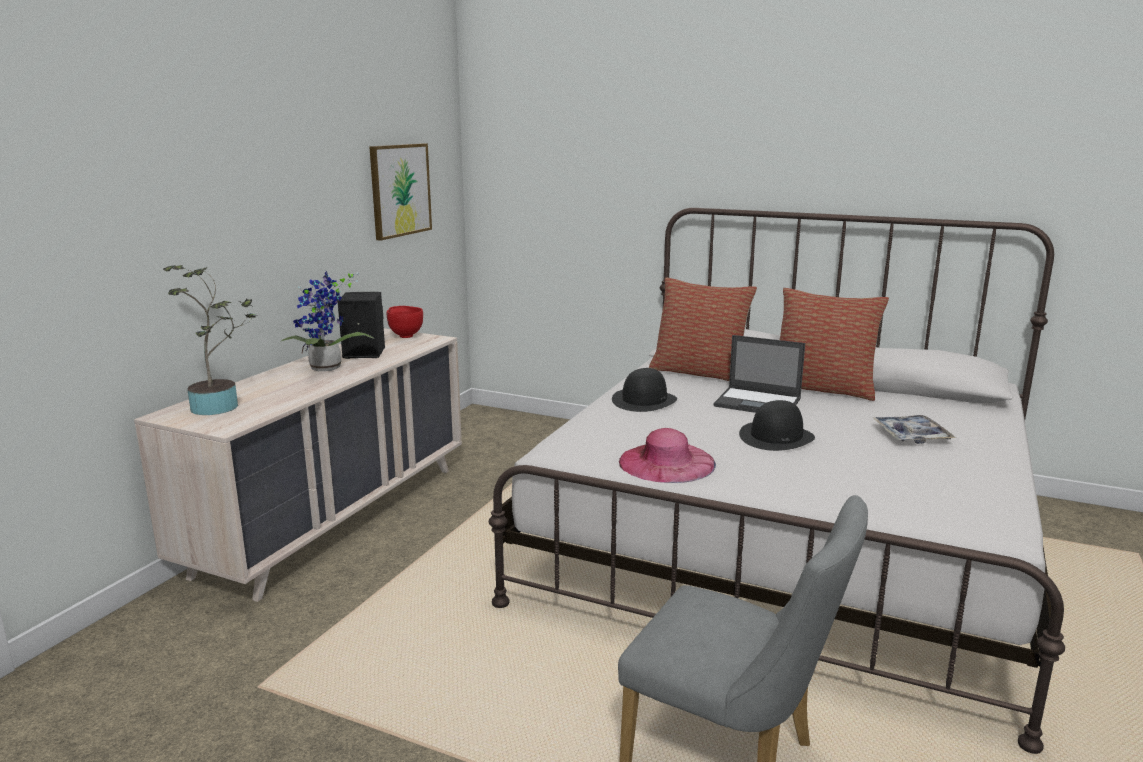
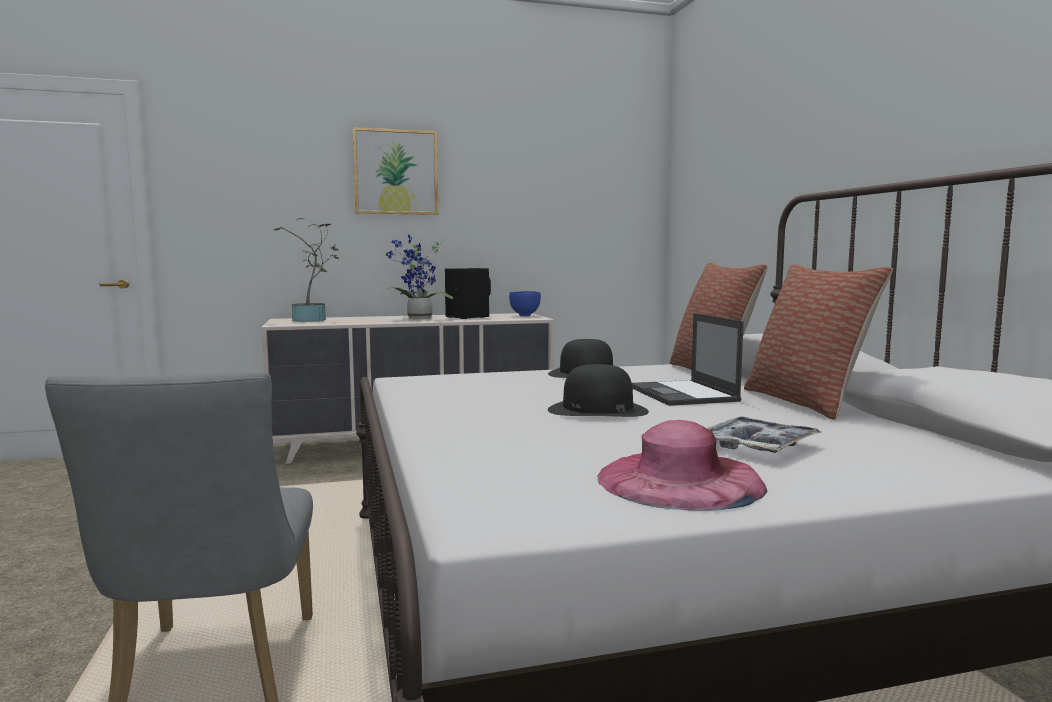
camera: 50 degrees right, 10 degrees down
picture [369,143,432,241] -> picture moved to [352,127,438,215]
red bowl [387,306,423,338] -> blue bowl [509,291,541,316]
pink hat [619,428,716,483] -> pink hat moved to [597,420,768,511]

